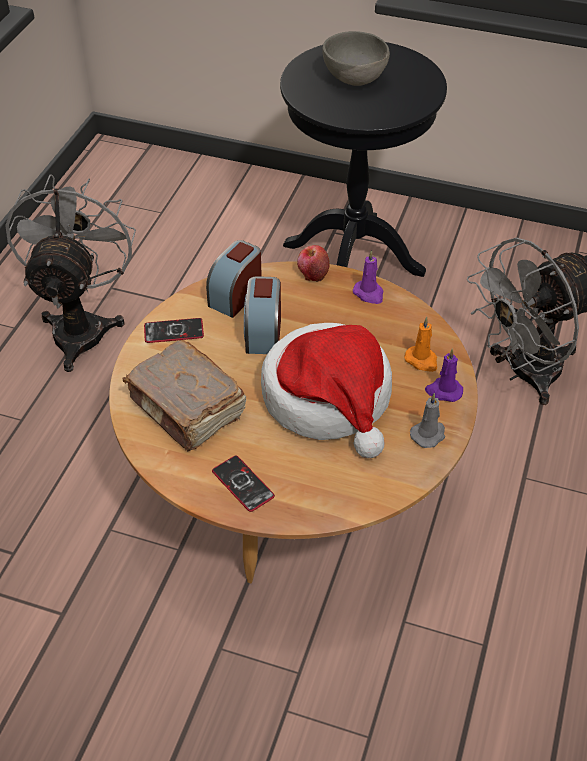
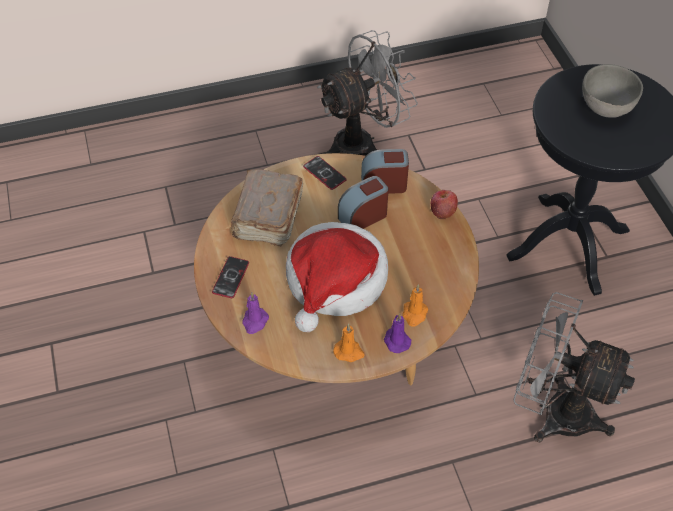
camera: 55 degrees right, 5 degrees up
purple candle [353,250,384,304] -> purple candle moved to [242,293,269,334]
grey candle [410,393,445,448] -> orange candle [333,324,365,362]

